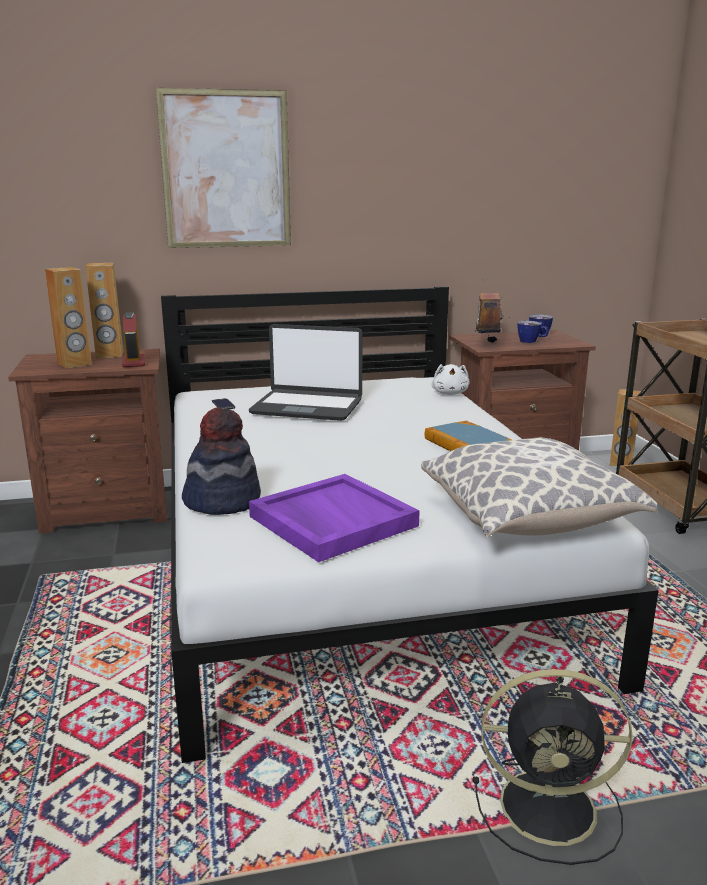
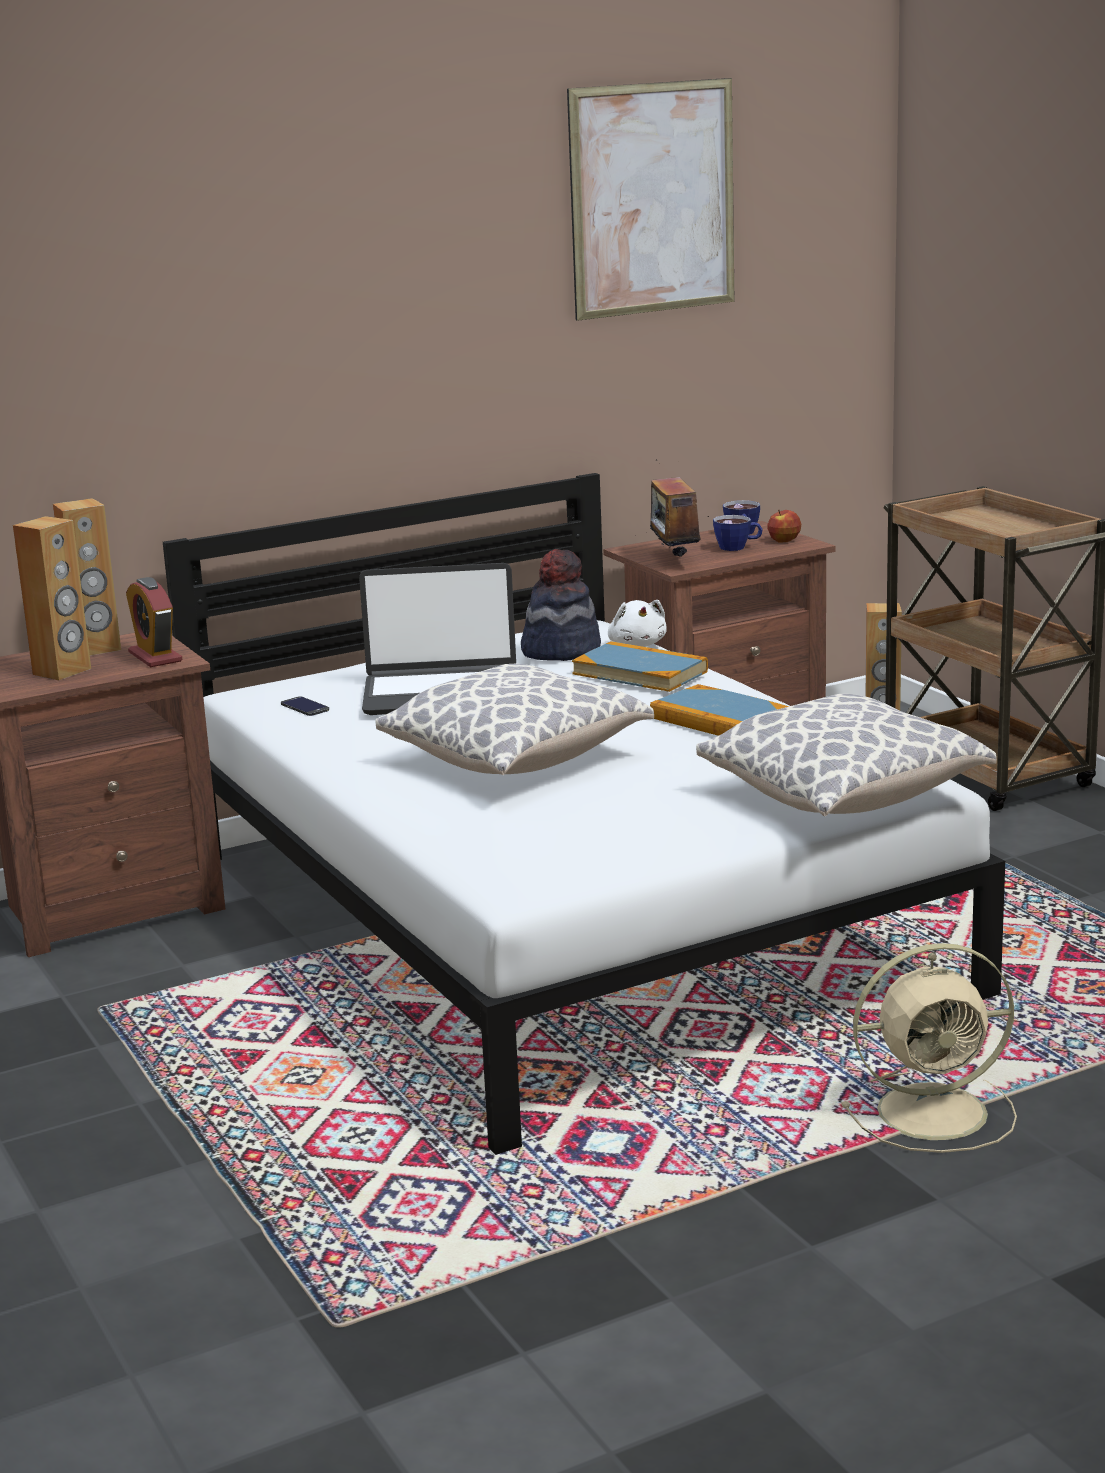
camera: 15 degrees left, 0 degrees up
picture [156,88,291,248] -> picture moved to [567,78,734,321]
hat [182,407,261,515] -> hat moved to [521,549,601,661]
purple tray [249,474,420,562] -> none
black fan [473,669,633,865] -> beige fan [841,943,1017,1153]
none -> pillow [375,664,654,775]
none -> book [572,641,708,692]
none -> apple [768,510,801,542]

